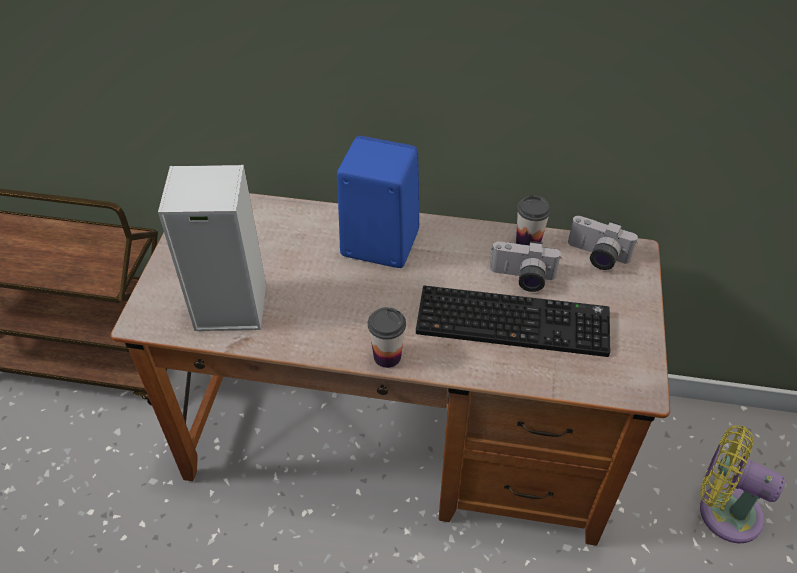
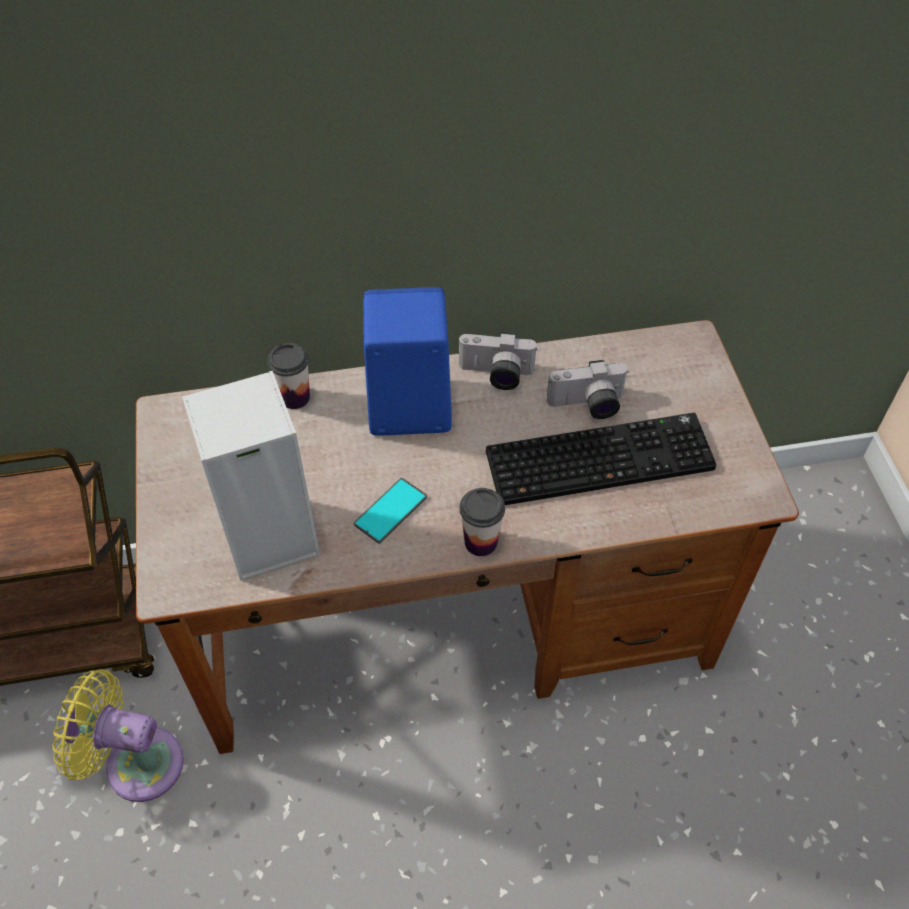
camera: 20 degrees left, 5 degrees up
cup [516,195,551,245] -> cup moved to [267,343,310,409]
camera [568,216,638,270] -> camera moved to [457,332,538,390]
yellow fan [700,425,785,544] -> yellow fan moved to [52,669,184,802]
none -> phone [354,478,427,544]

